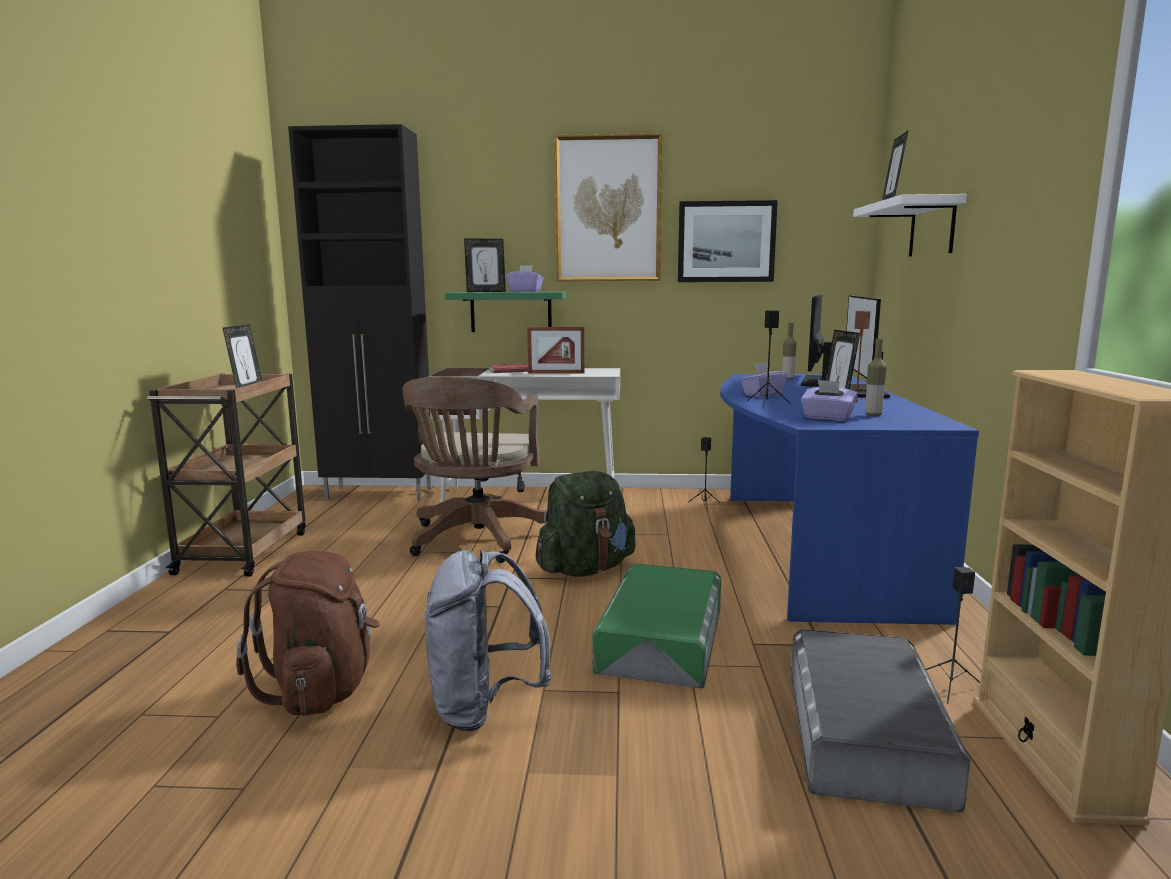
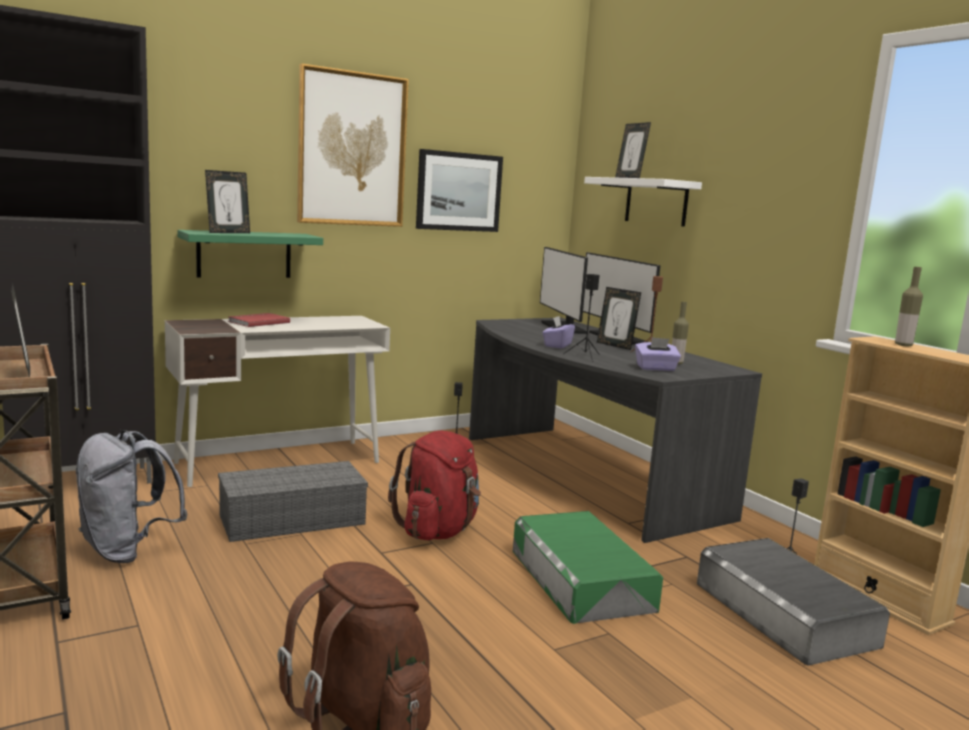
camera: 35 degrees left, 0 degrees up
brown office chair [402,376,546,563] -> grey storage box [218,461,368,542]
grey backpack [423,550,552,731] -> grey backpack moved to [76,430,188,563]
purple tissue box [506,265,544,292] -> none
picture frame [527,327,584,374] -> none
green backpack [535,471,636,577] -> red backpack [388,430,481,540]
blue desk [720,374,979,625] -> grey desk [469,318,762,543]
bottle [782,323,797,380] -> bottle moved to [895,267,923,347]

